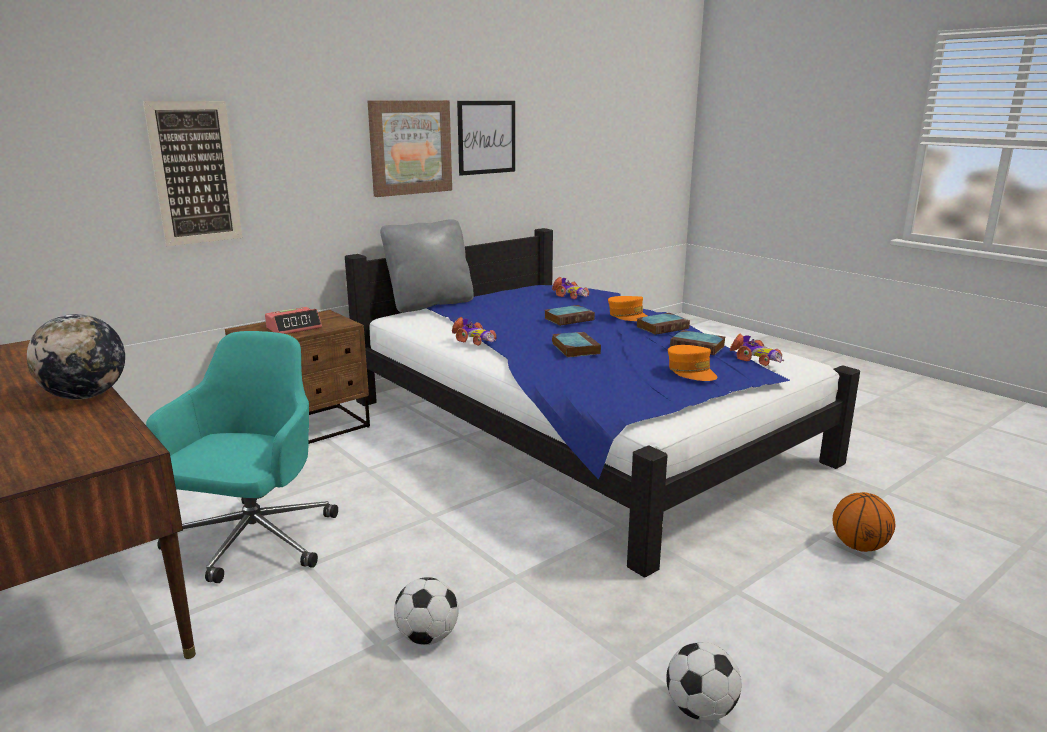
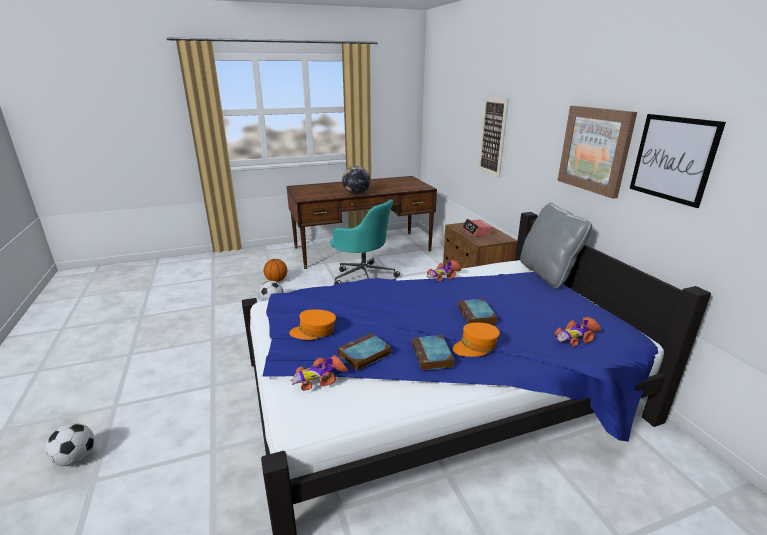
camera: 110 degrees right, 5 degrees up
book [552,332,601,357] -> none
football [666,642,742,721] -> football moved to [45,423,94,466]
basketball [833,492,895,552] -> basketball moved to [264,259,287,282]

